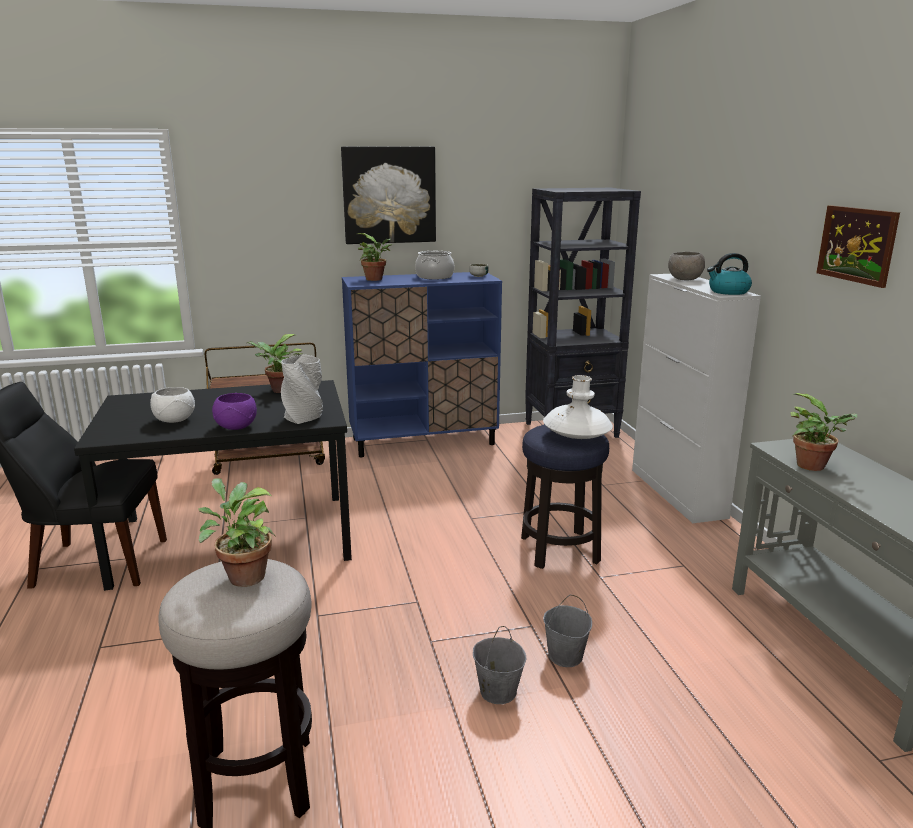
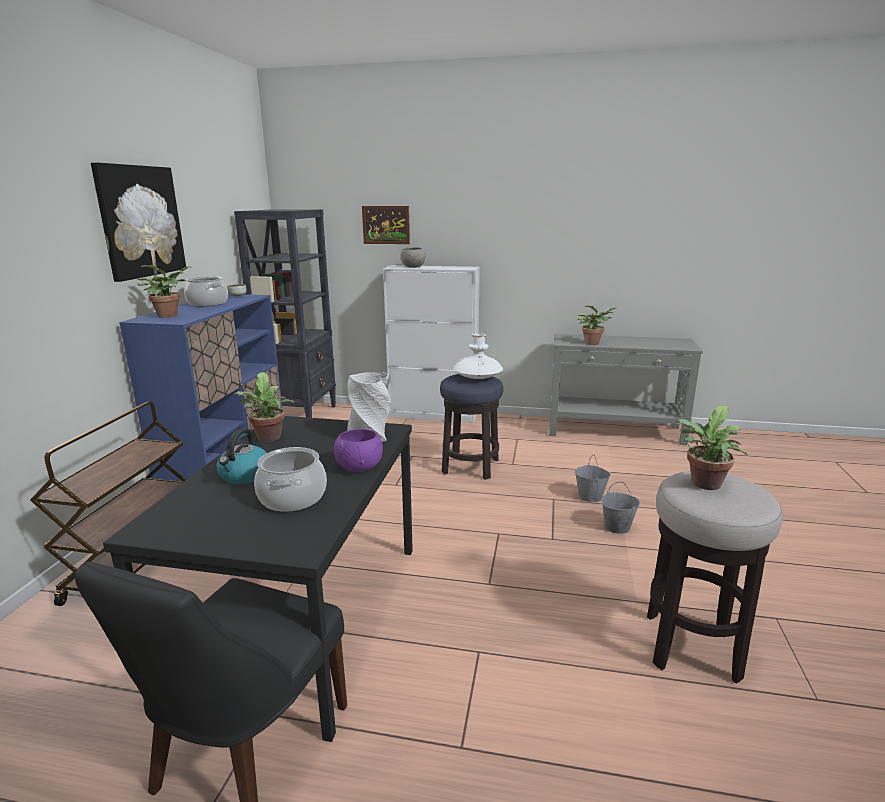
camera: 65 degrees left, 0 degrees up
white bowl [150,387,195,423] -> cooking pot [254,447,327,512]
kettle [707,253,752,295] -> kettle moved to [217,428,267,484]
picture [816,205,900,288] -> picture moved to [362,206,410,244]

